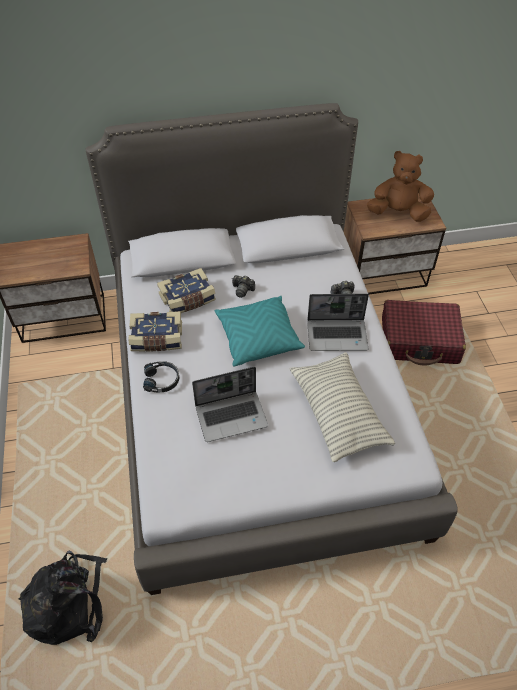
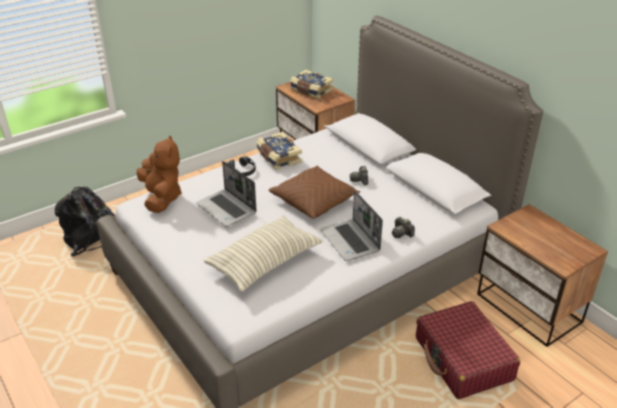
camera: 65 degrees right, 15 degrees down
book [157,268,216,313] -> book moved to [290,70,333,99]
turquoise pillow [215,296,305,367] -> brown pillow [269,166,360,219]
brown plush toy [367,151,434,222] -> brown plush toy moved to [137,135,182,213]

